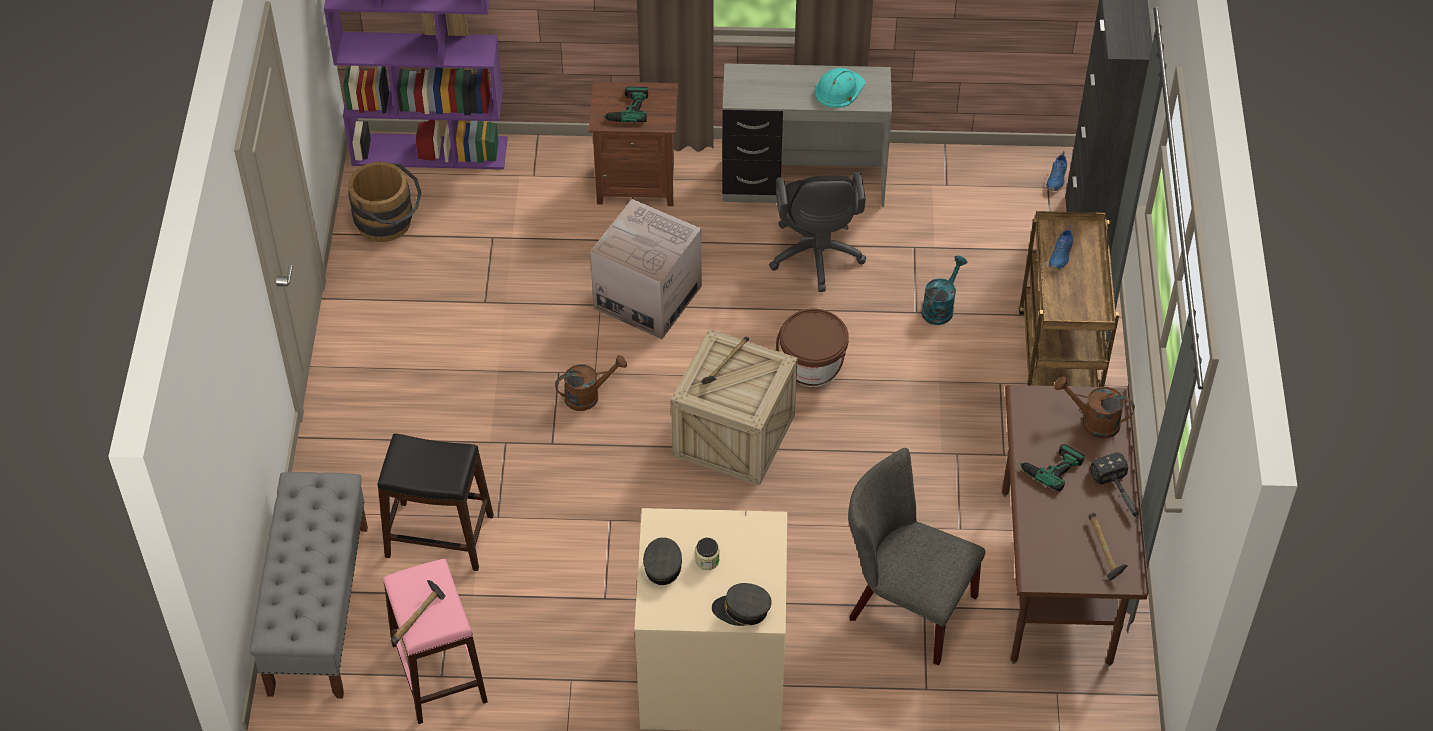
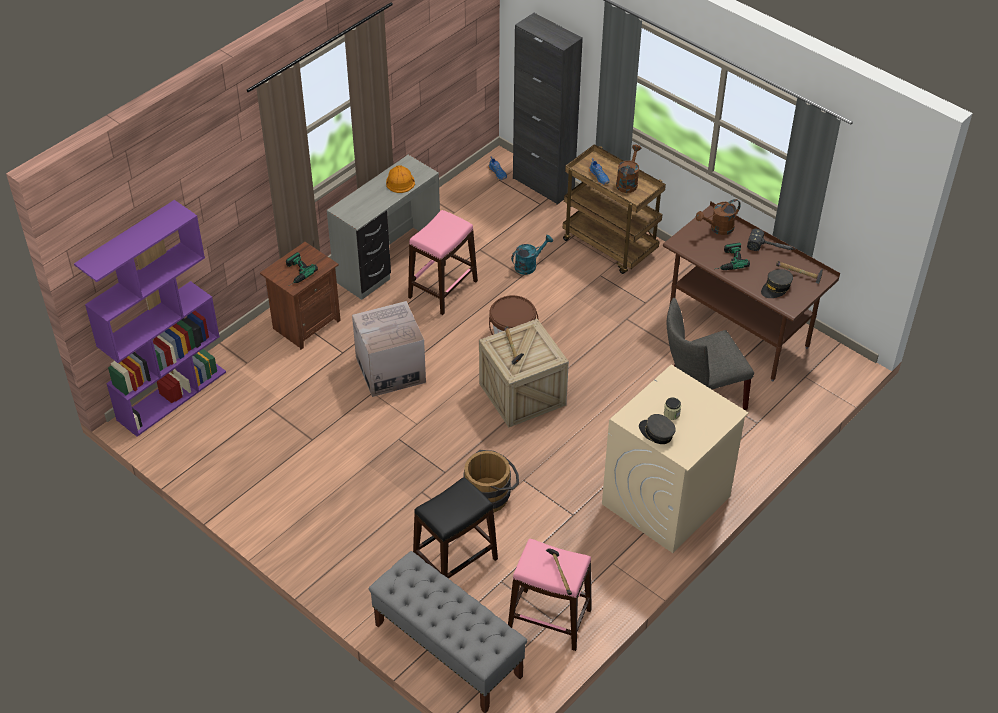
camera: 50 degrees left, 5 degrees down
brown bucket [348,162,421,242] -> brown bucket moved to [463,450,519,512]
brown watering can [555,355,627,411] -> brown watering can moved to [616,145,641,193]
grey cap [712,583,772,626] -> grey cap moved to [761,269,793,298]
black office chair [769,172,866,292] -> pink stool [408,210,478,315]
turquoise hard hat [815,68,865,108] -> orange hard hat [386,165,415,193]
turquoise watering can [921,255,967,325] -> turquoise watering can turned 75 degrees clockwise [511,235,553,275]

